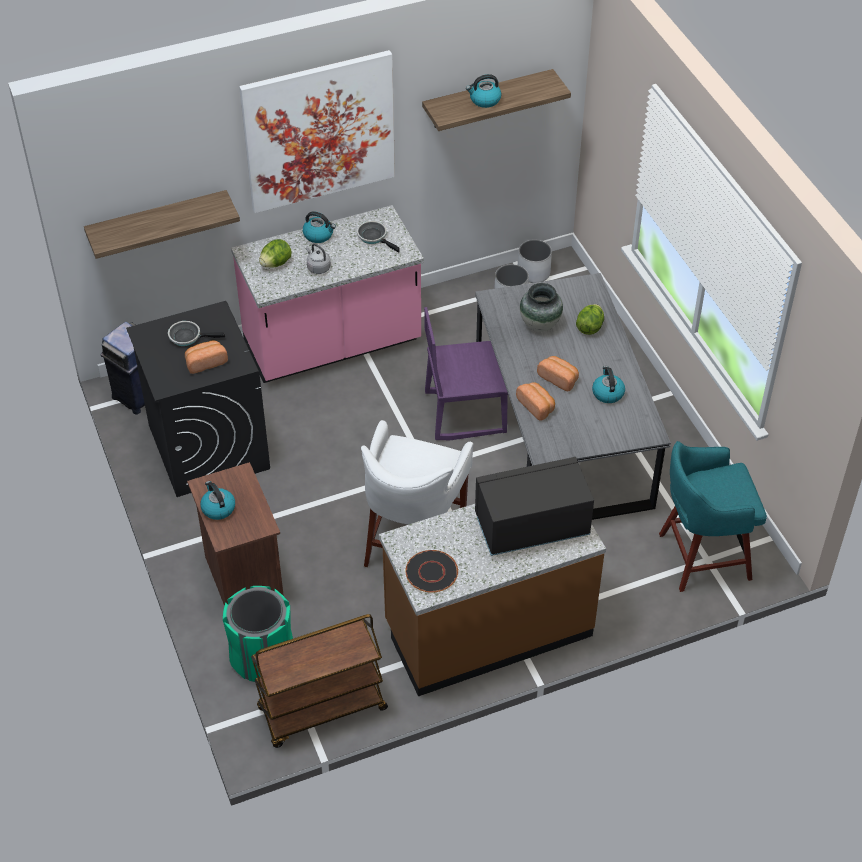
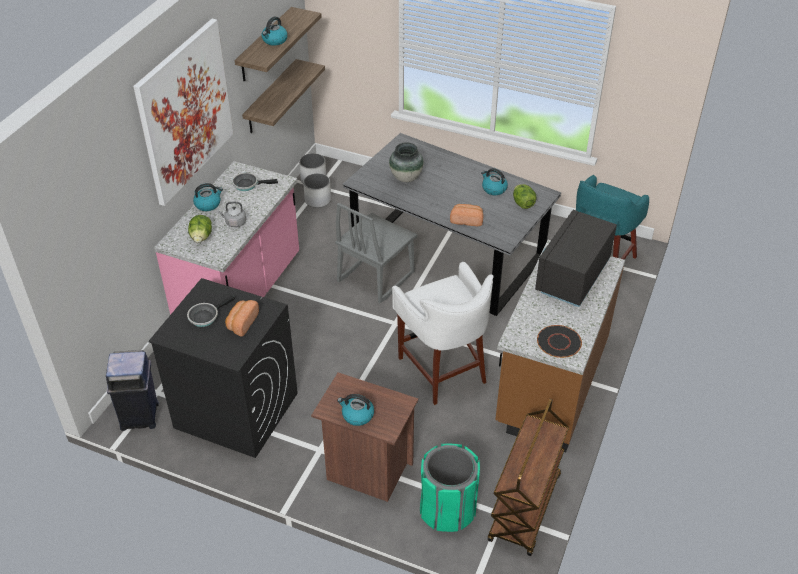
camera: 45 degrees left, 5 degrees down
shelf [84,190,240,259] -> shelf moved to [242,59,325,133]
purple chair [424,307,508,440] -> grey chair [335,203,417,304]
bread [537,356,579,391] -> none
lettuce [576,304,604,335] -> lettuce moved to [513,184,536,209]

